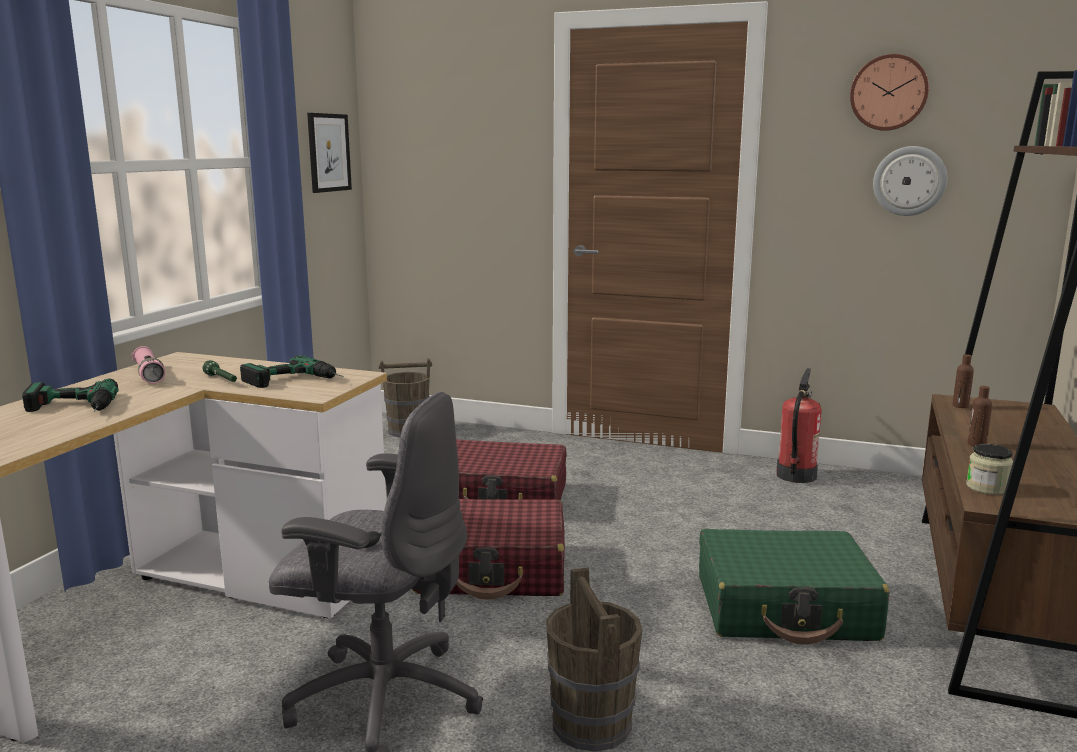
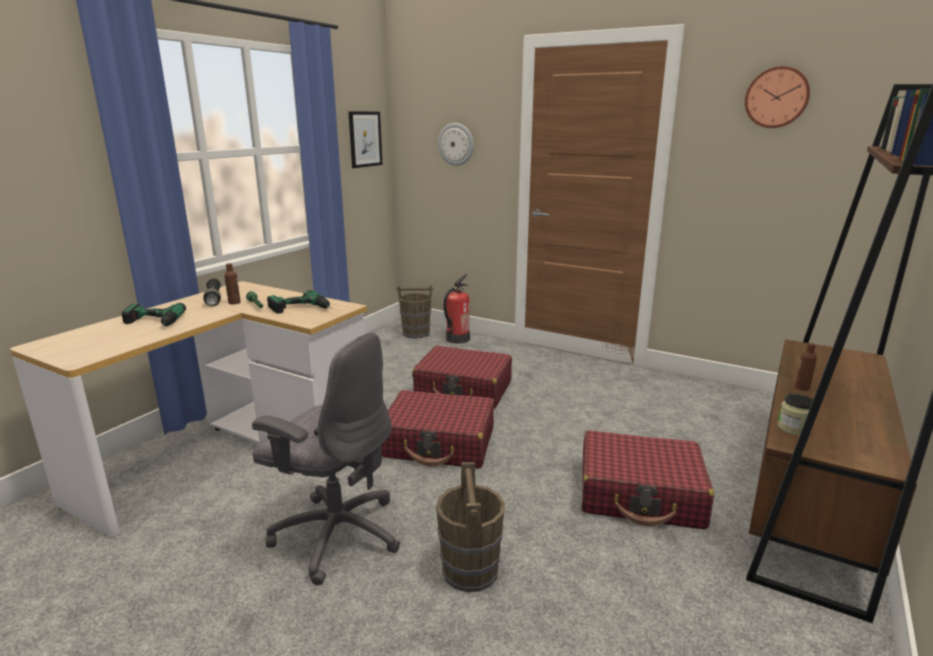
camera: 10 degrees right, 5 degrees up
pink flashlight [132,346,165,384] -> black flashlight [203,278,221,306]
green suitcase [699,529,890,644] -> red suitcase [581,430,714,529]
fire extinguisher [776,368,822,483] -> fire extinguisher moved to [444,274,470,344]
wall clock [873,146,947,216] -> wall clock moved to [438,123,474,166]
brown bottle [953,354,974,408] -> brown bottle moved to [224,263,241,304]

